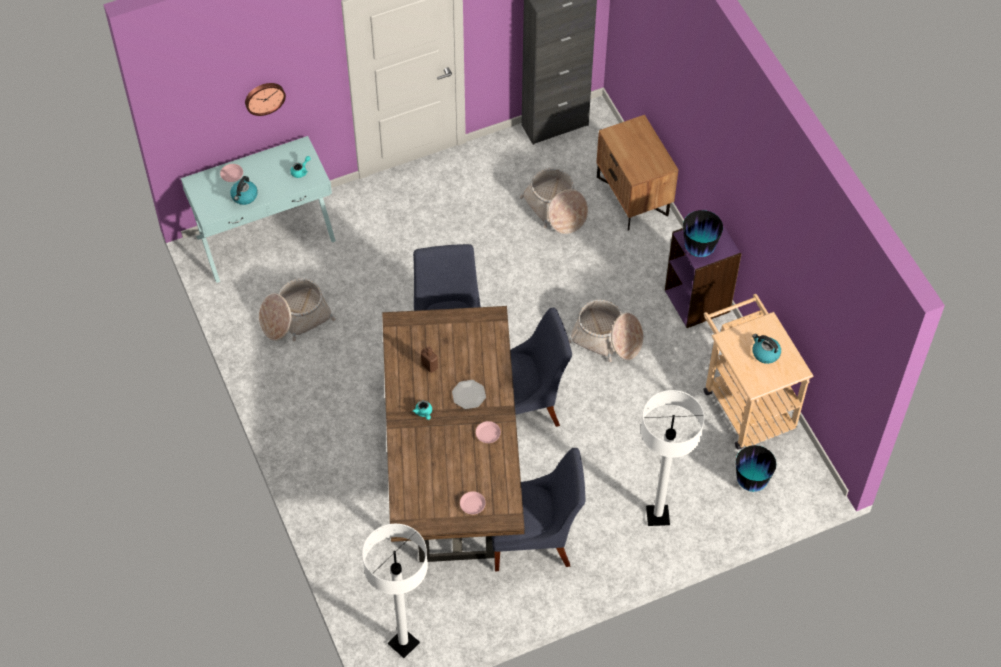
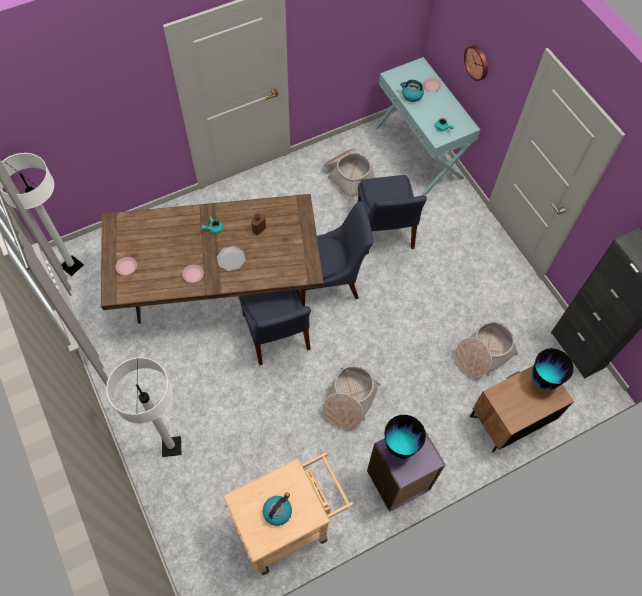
camera: 85 degrees right, 5 degrees up
blue chair [492,448,586,572] -> blue chair moved to [358,175,427,254]
vase [736,445,776,492] -> vase moved to [532,348,574,390]

